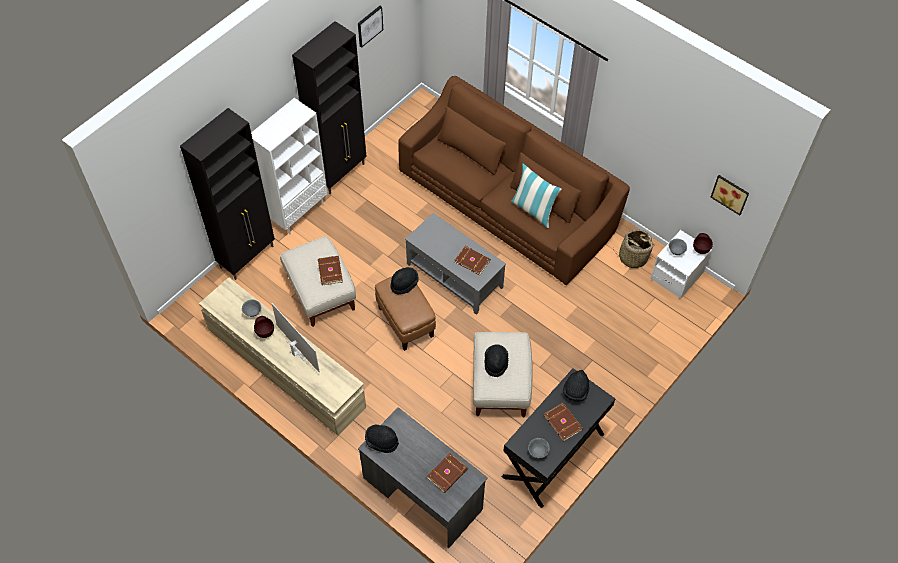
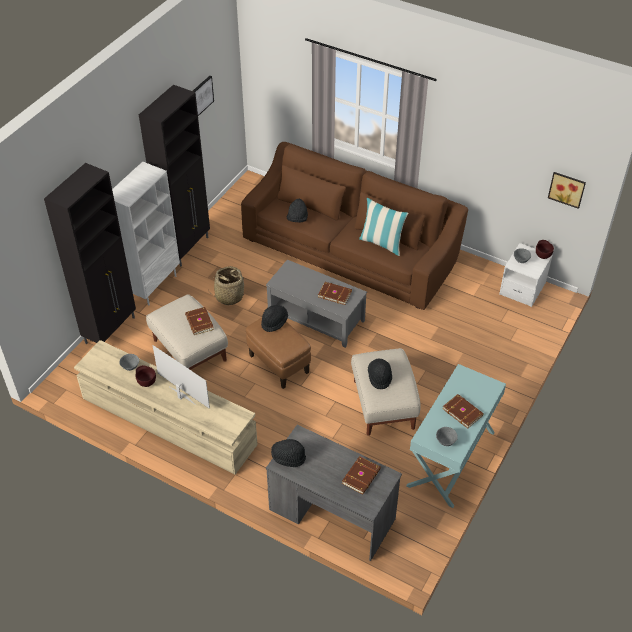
camera: 10 degrees left, 10 degrees down
black console table [501,368,615,508] -> turquoise console table [406,364,506,508]
black hat [563,370,589,402] -> black hat moved to [287,199,308,223]
basket [613,229,654,268] -> basket moved to [208,266,247,305]

